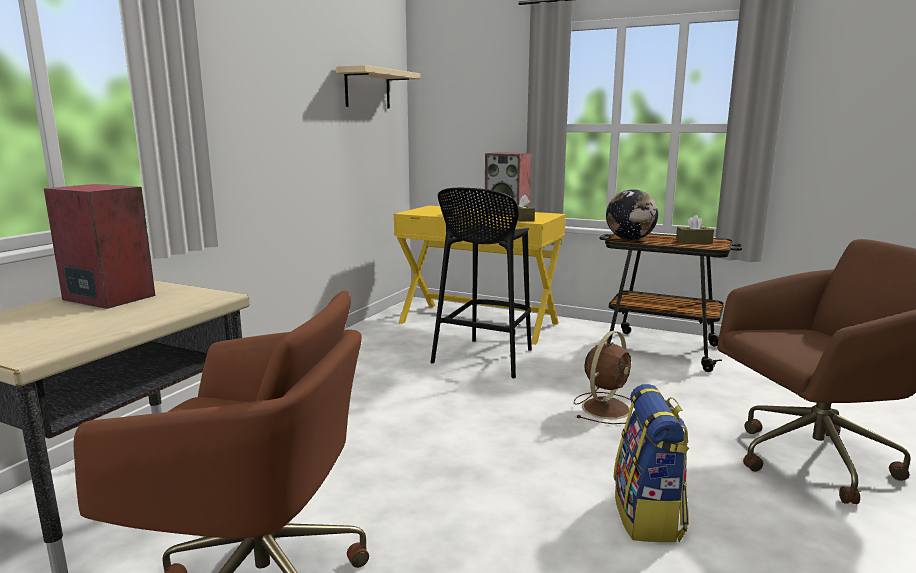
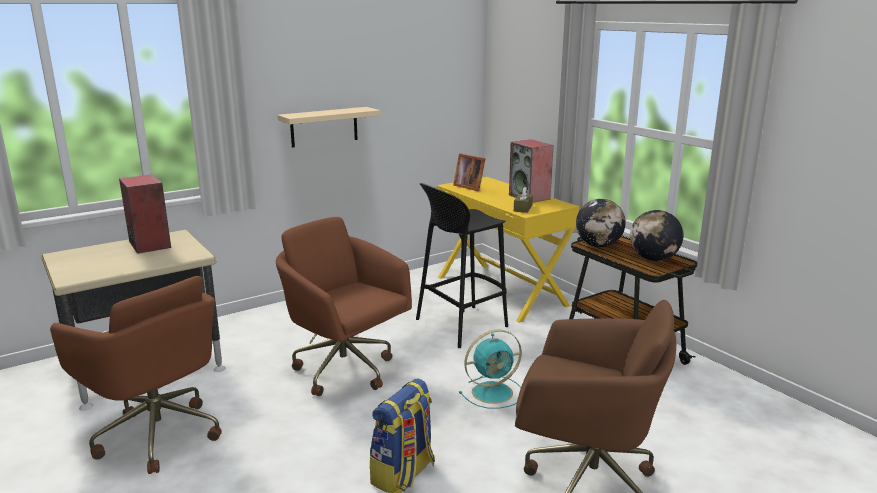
camera: 30 degrees right, 5 degrees up
beige shelf [336,65,421,109] -> beige shelf moved to [277,107,381,148]
brown fan [574,331,631,424] -> turquoise fan [459,330,522,409]
brown tissue box [676,215,714,243] -> globe [630,210,684,261]
none -> brown office chair [276,217,412,396]
none -> picture frame [453,153,485,191]

